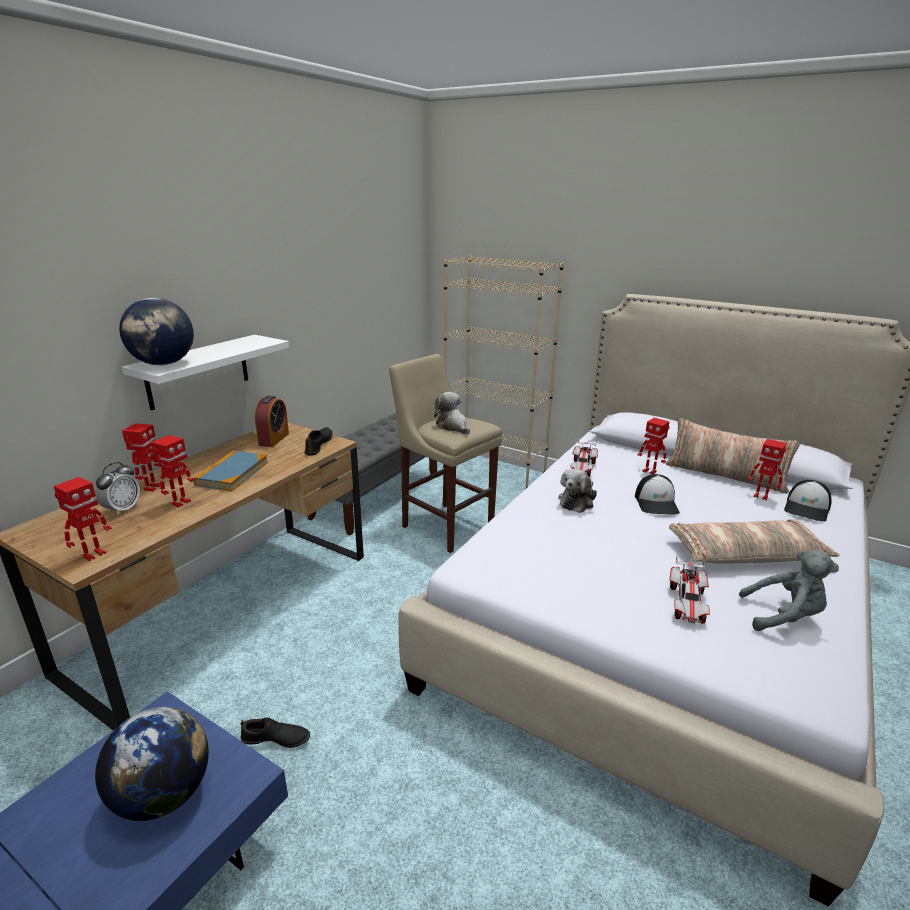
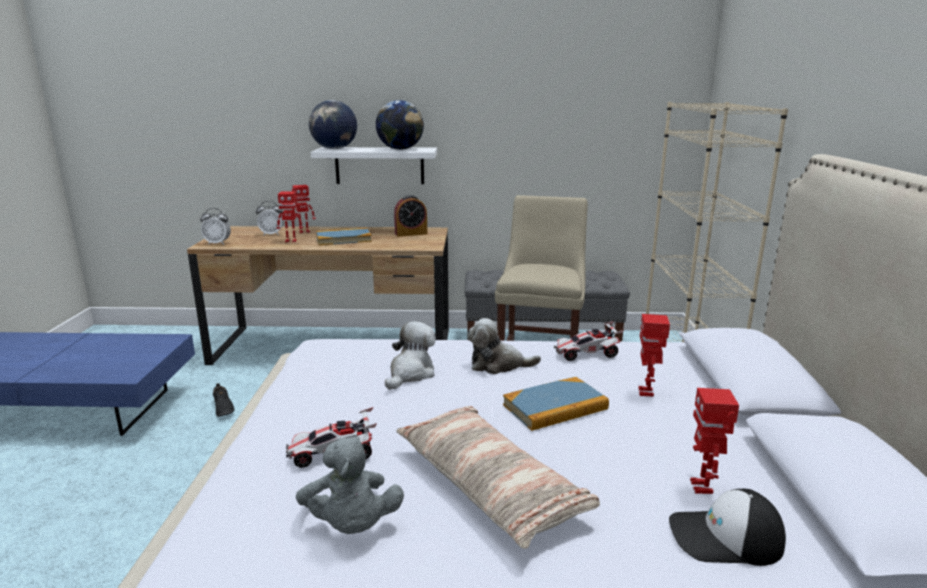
camera: 60 degrees right, 5 degrees down
toy robot [54,477,112,561] -> alarm clock [200,208,231,245]
globe [95,707,209,821] -> globe moved to [376,100,424,150]
black shoe [305,427,332,456] -> none
plush toy [434,392,470,434] -> plush toy moved to [385,321,436,390]
cap [635,474,680,515] -> book [503,377,609,431]
pillow [666,418,800,494] -> none

